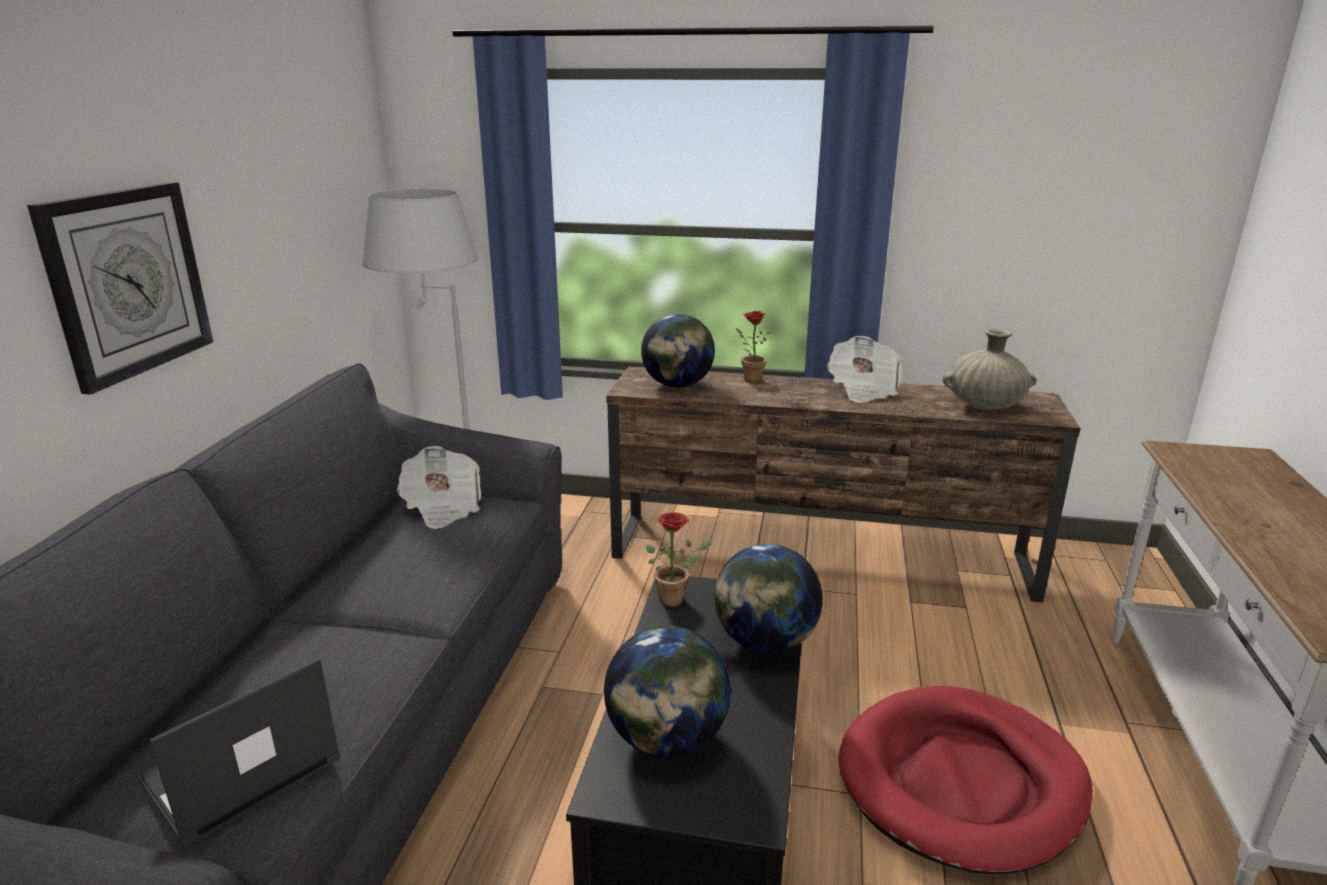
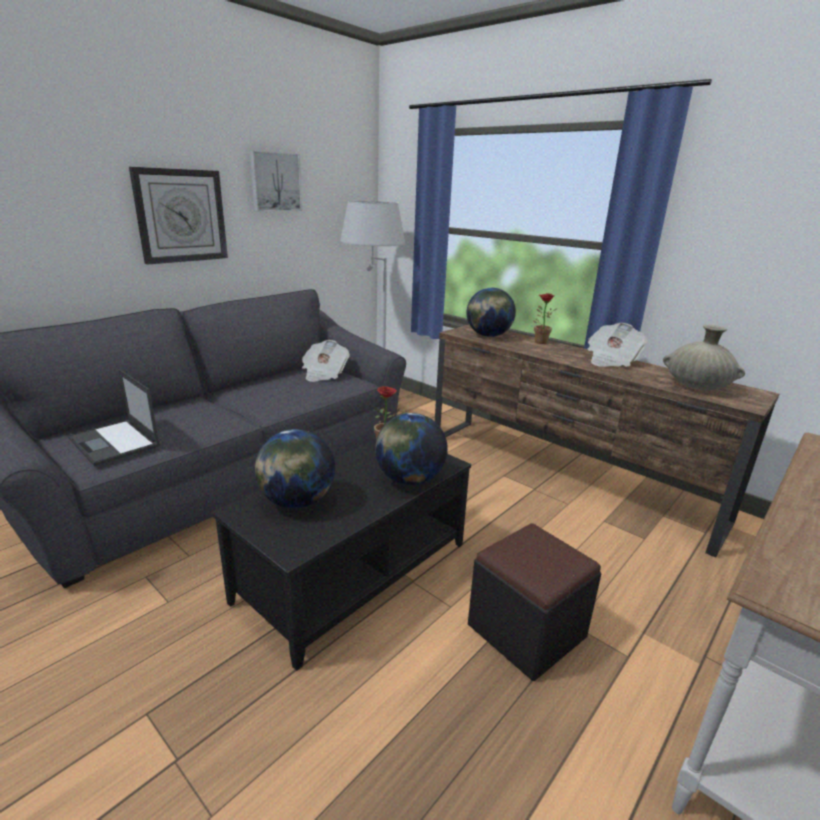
camera: 30 degrees right, 0 degrees up
laptop [137,658,340,847] -> laptop turned 120 degrees counterclockwise [68,369,160,466]
red dog bed [838,686,1093,874] -> black ottoman [468,523,601,681]
none -> picture [249,150,302,212]

